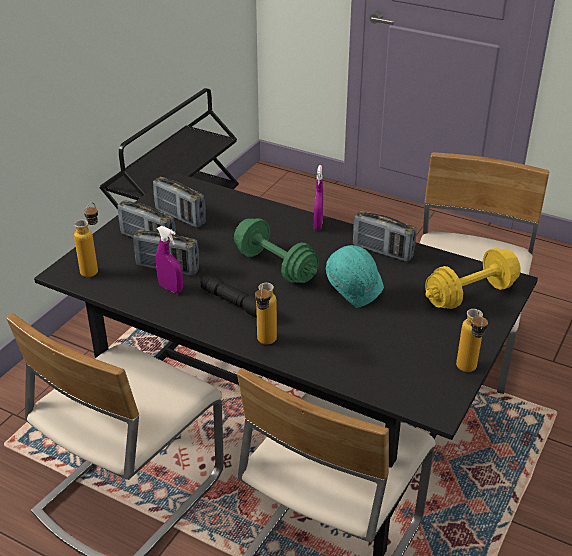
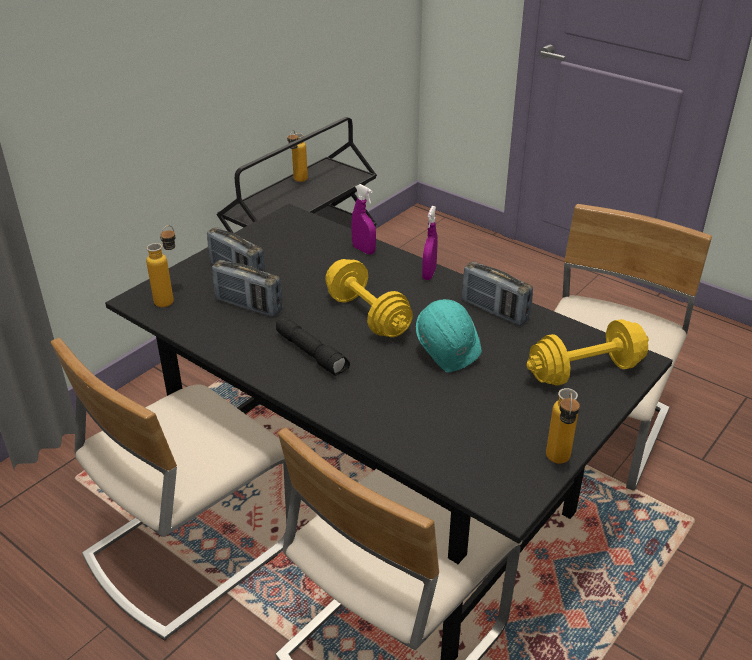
camera: 10 degrees right, 0 degrees up
radio [153,177,206,228] -> none
purple spray bottle [156,226,183,293] -> purple spray bottle moved to [351,184,376,255]
green dumbbell [234,218,319,283] -> yellow dumbbell [325,259,413,337]
bottle [255,283,277,344] -> bottle moved to [287,130,308,182]

